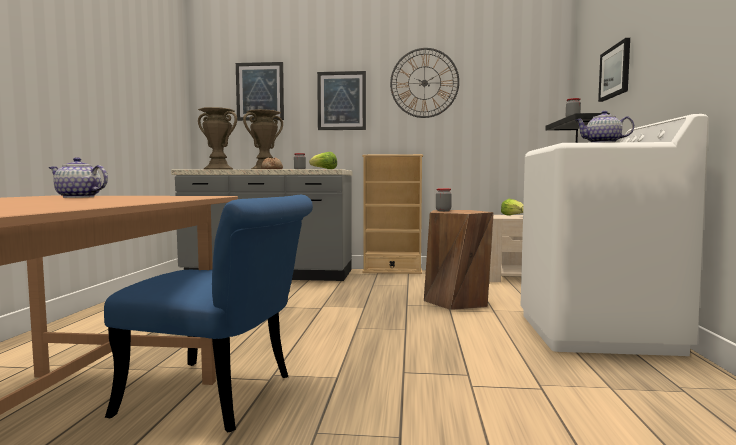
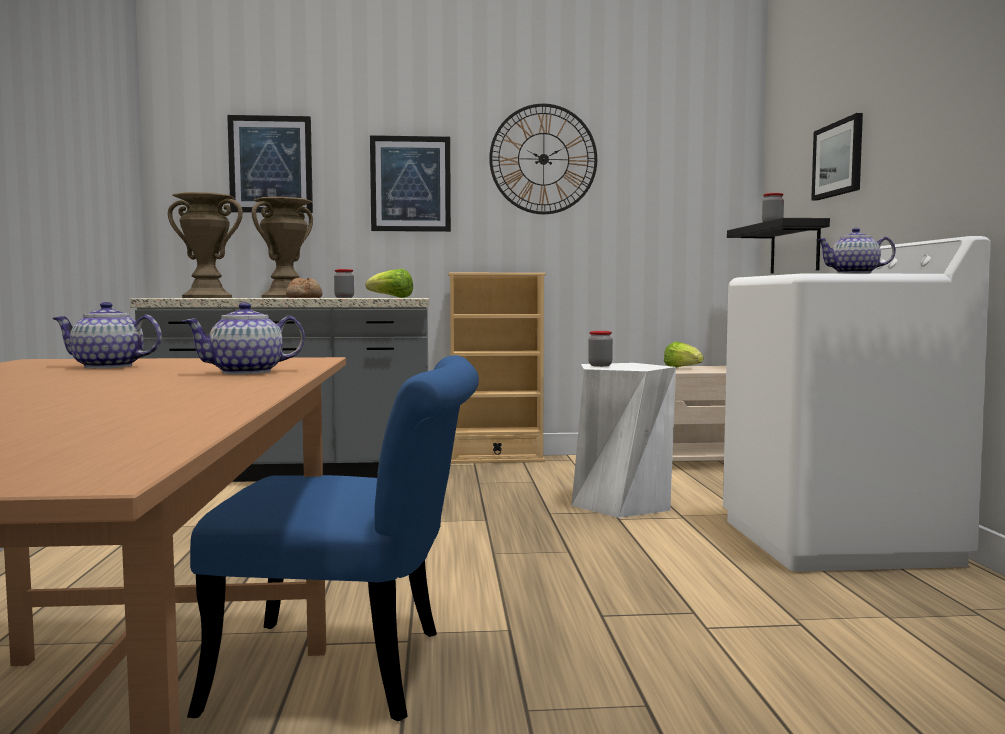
camera: 10 degrees left, 0 degrees up
brown stool [424,210,494,310] -> white stool [572,363,676,518]
none -> teapot [182,302,305,374]

